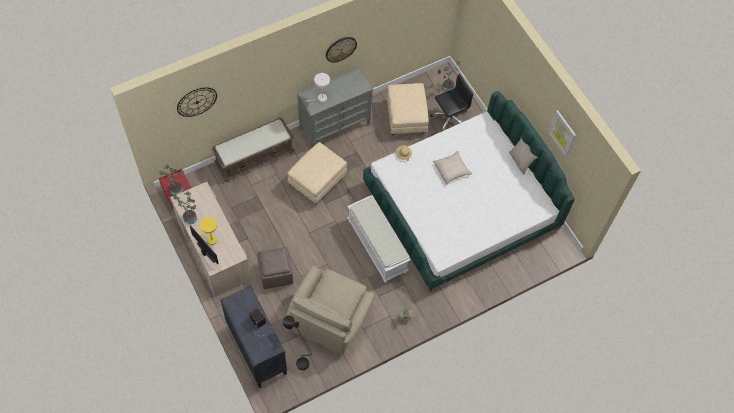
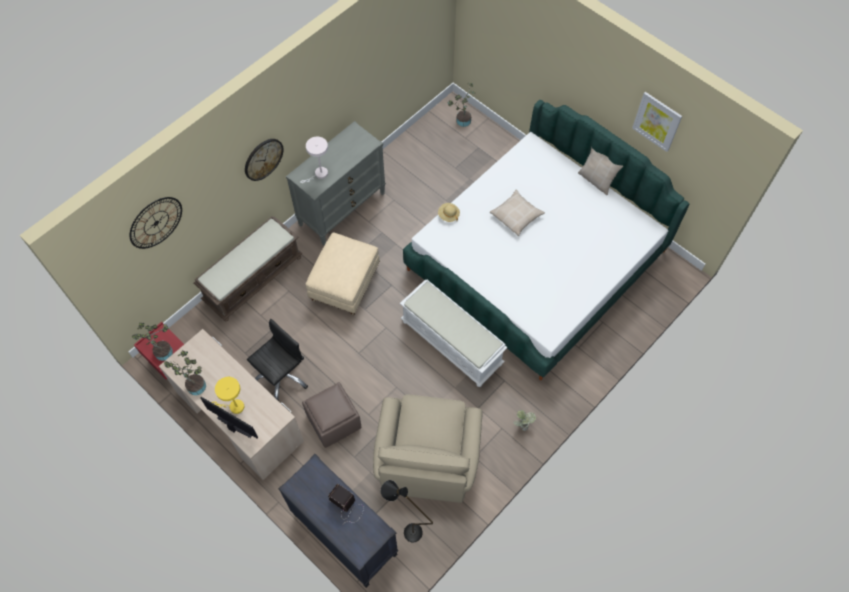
camera: 15 degrees left, 0 degrees up
wall clock [326,37,357,63] -> wall clock moved to [245,139,284,181]
beige ottoman [386,83,429,137] -> none
black office chair [430,74,474,132] -> black office chair moved to [247,319,308,401]

